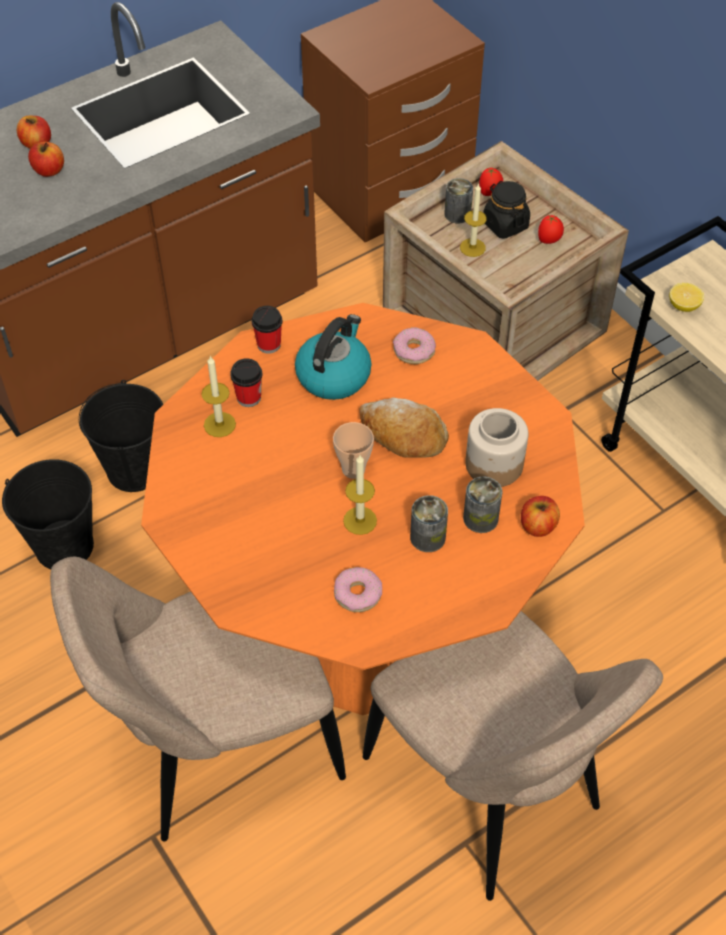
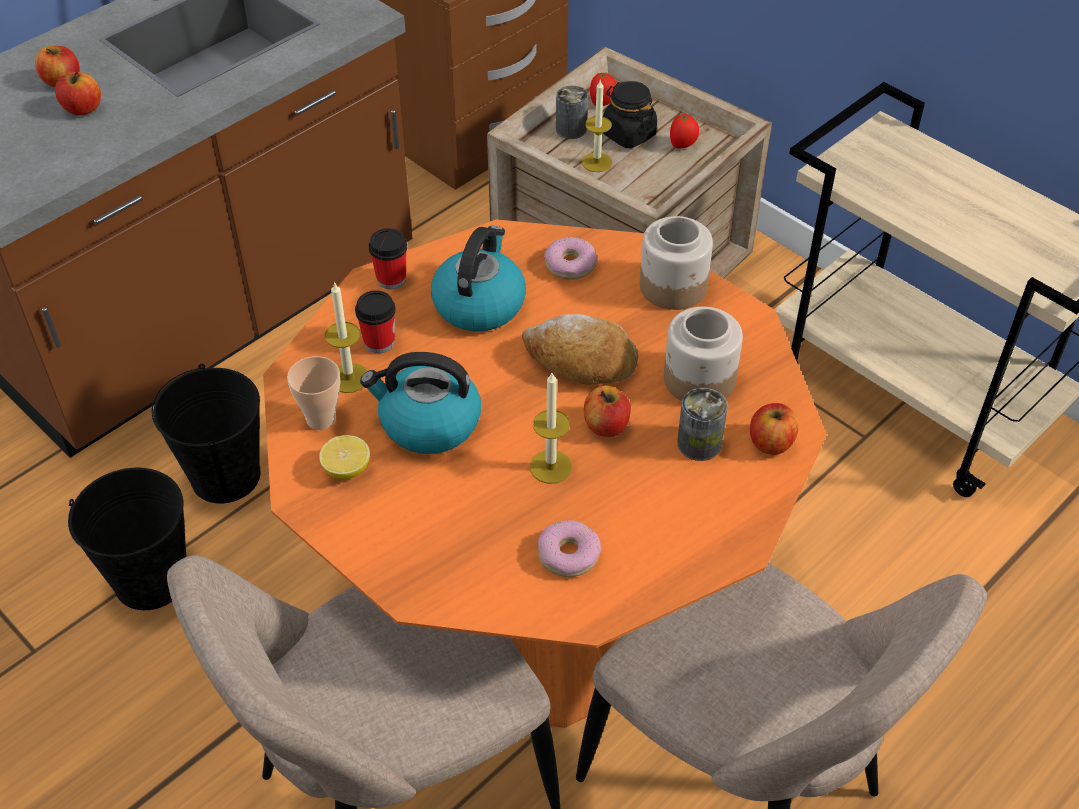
camera: 10 degrees left, 5 degrees down
cup [333,422,374,479] -> cup moved to [287,356,340,430]
can [410,495,448,552] -> none
lemon [669,283,704,312] -> lemon moved to [319,435,370,479]
none -> kettle [360,352,481,454]
none -> apple [584,386,631,437]
none -> jar [640,216,713,310]

